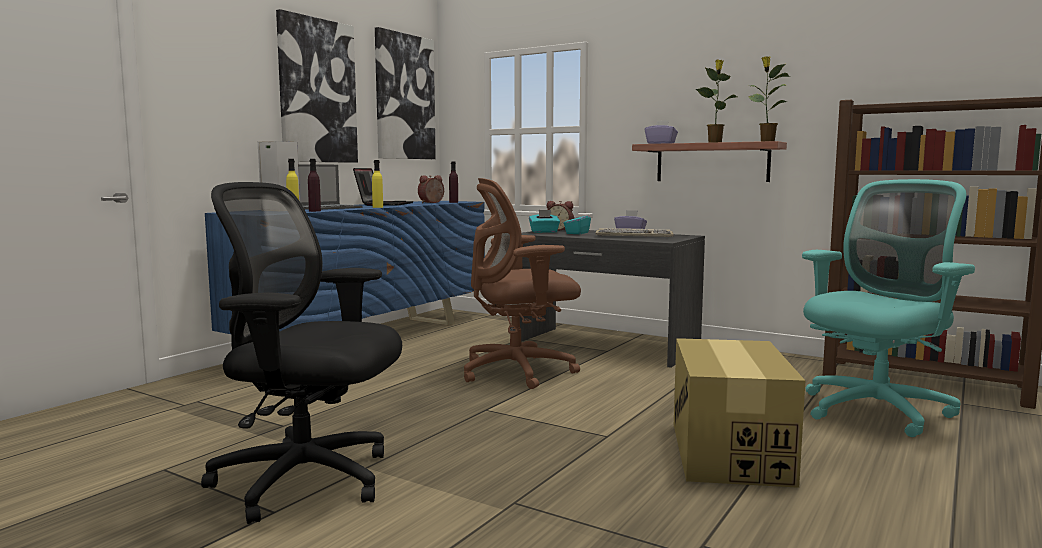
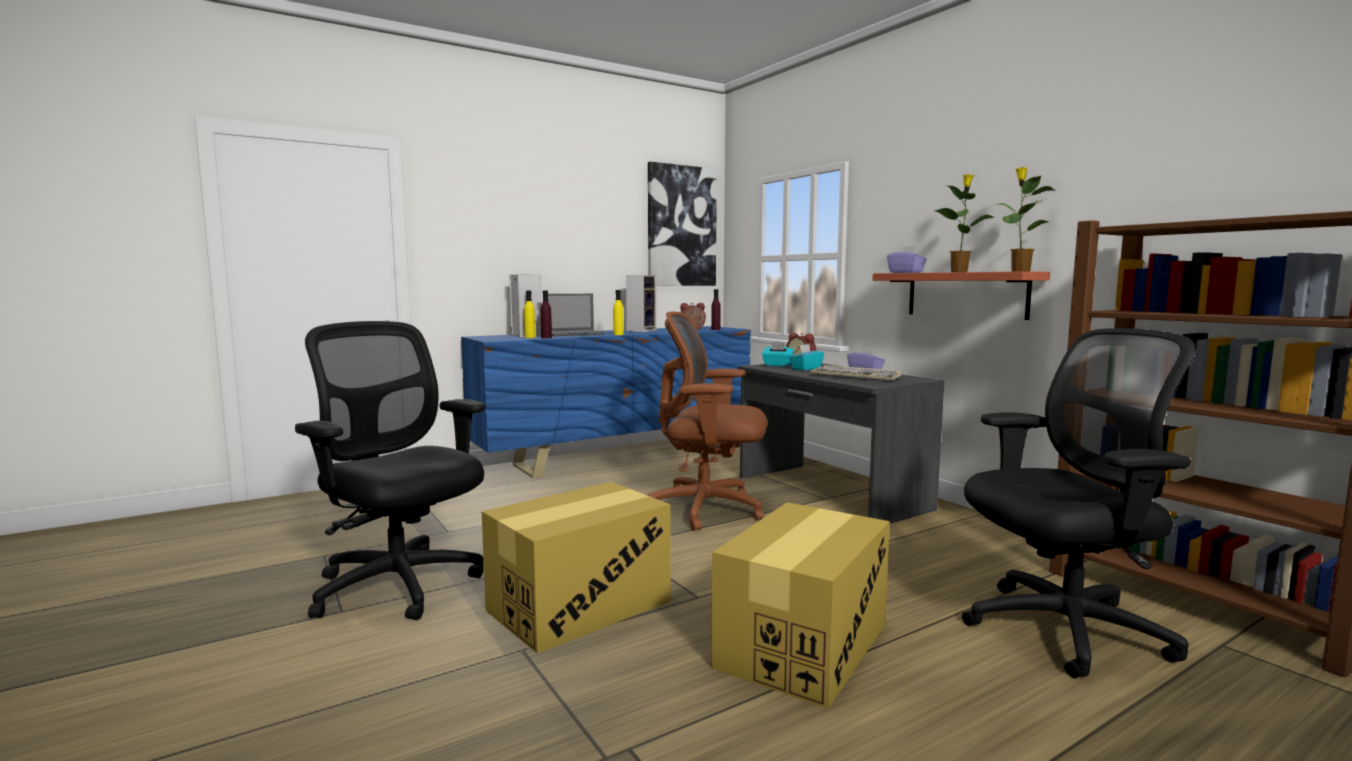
camera: 25 degrees right, 0 degrees up
picture [276,9,358,163] -> none
laptop [353,168,414,206] -> speaker [626,275,656,332]
turquoise office chair [802,179,975,437] -> black office chair [962,328,1195,678]
none -> cardboard box [482,482,671,654]

